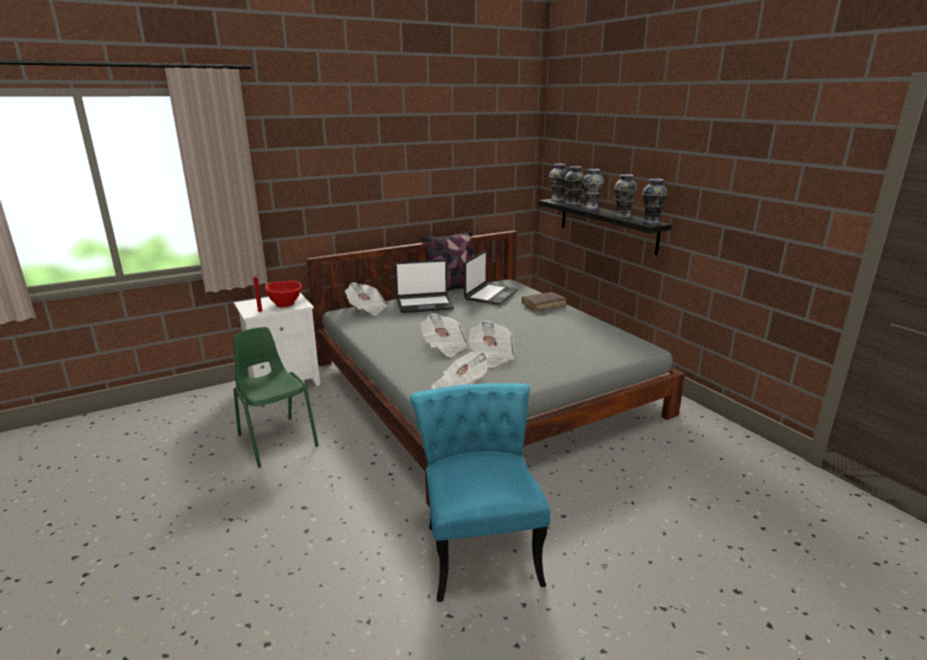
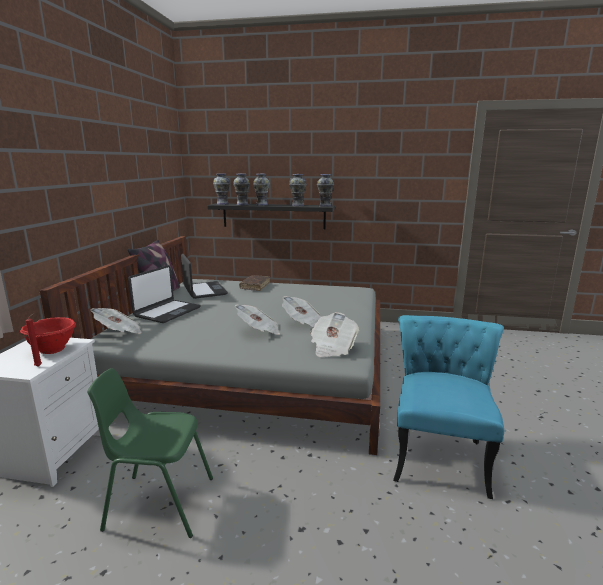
camera: 50 degrees left, 5 degrees down
turquoise chair [410,383,551,602] -> turquoise chair turned 75 degrees clockwise [393,315,505,499]

